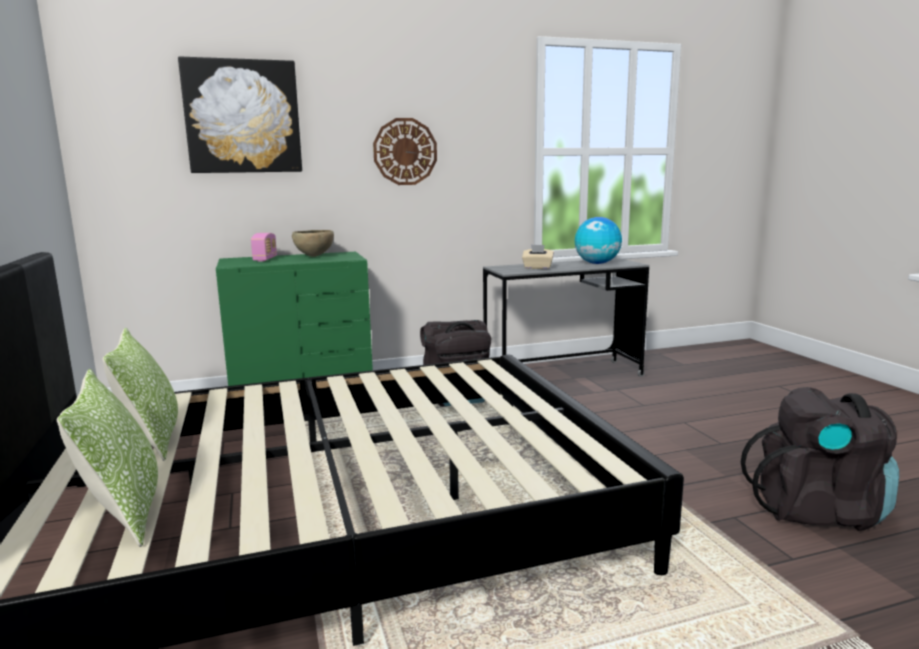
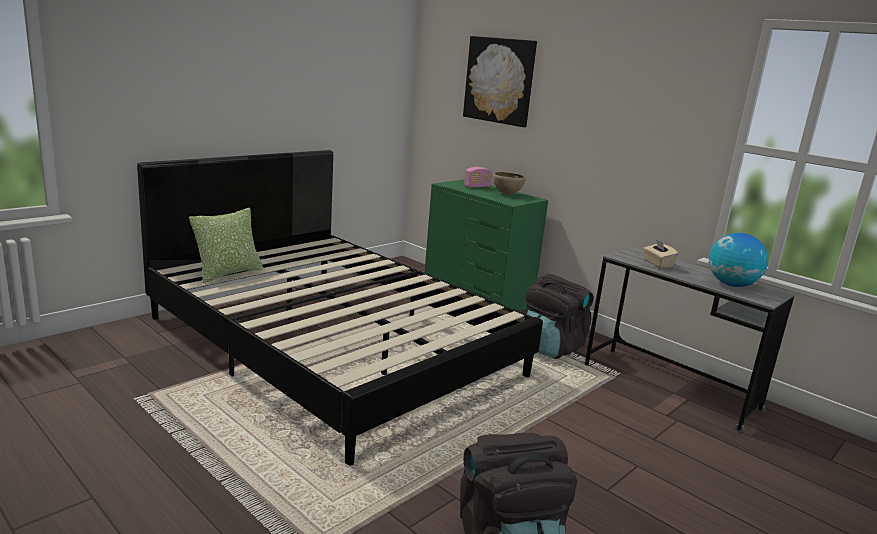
camera: 60 degrees right, 5 degrees up
pillow [102,328,178,461] -> none
wall clock [373,118,437,185] -> none

